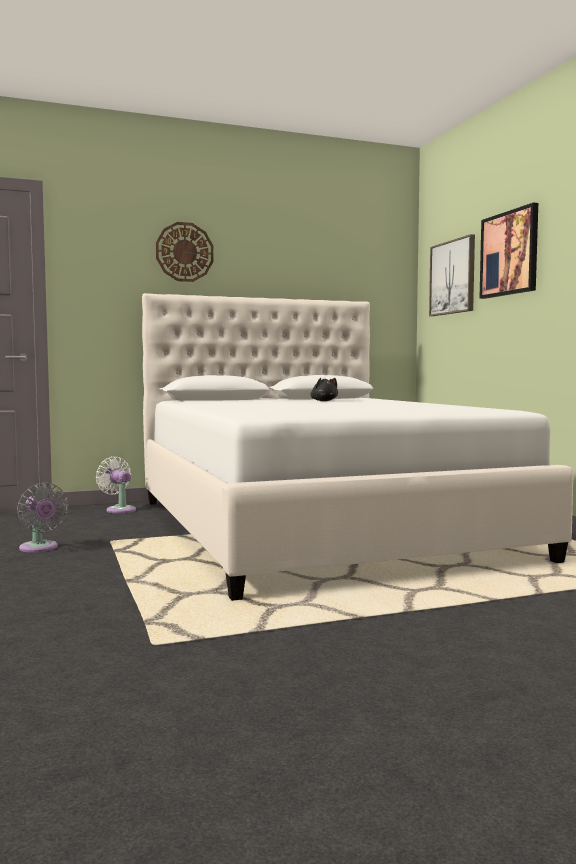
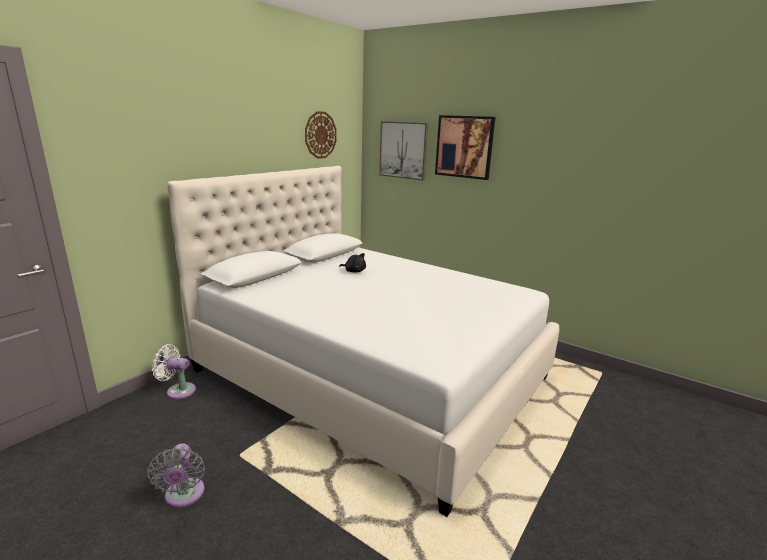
camera: 35 degrees left, 15 degrees up
grey fan [17,482,68,552] -> grey fan turned 60 degrees clockwise [147,443,205,508]
wall clock [156,222,214,282] -> wall clock moved to [305,111,337,159]

